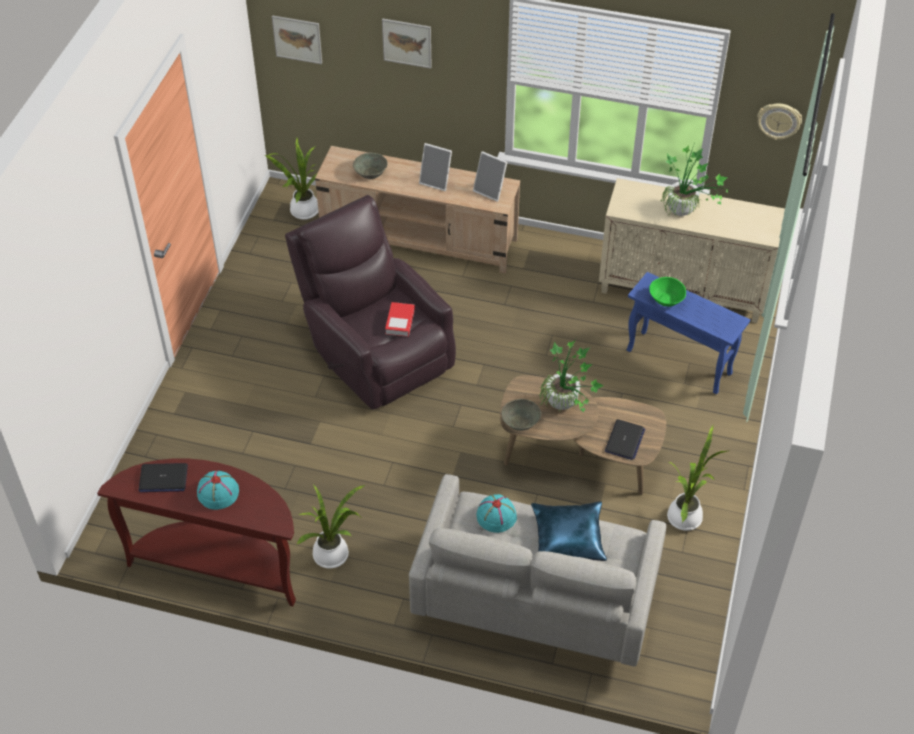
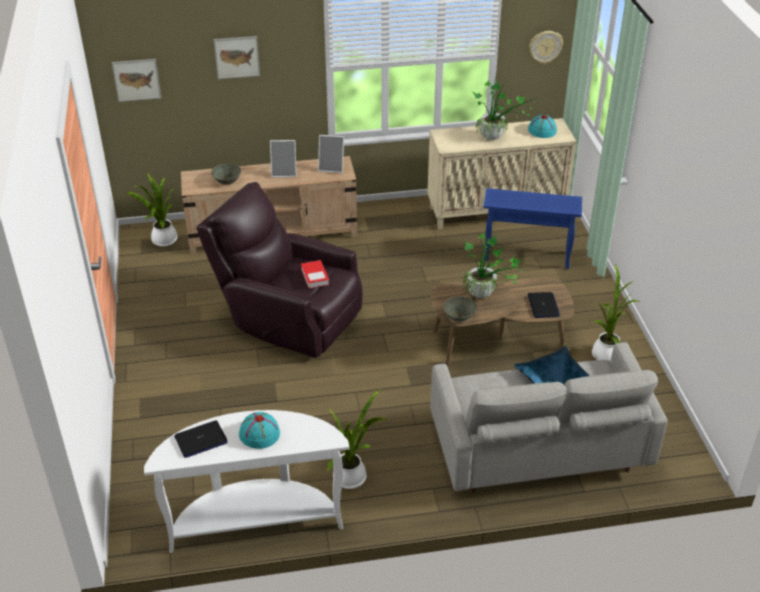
camera: 25 degrees left, 10 degrees down
brown console table [97,458,296,606] -> white console table [144,410,350,553]
turquoise hat [477,494,517,533] -> turquoise hat moved to [528,115,557,138]
green bowl [649,277,686,306] -> none

